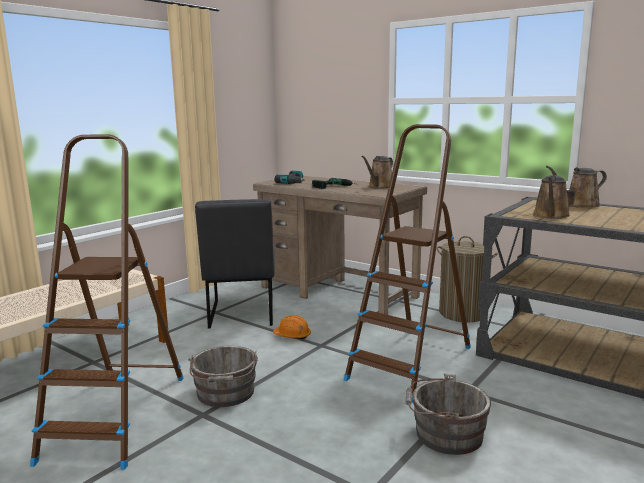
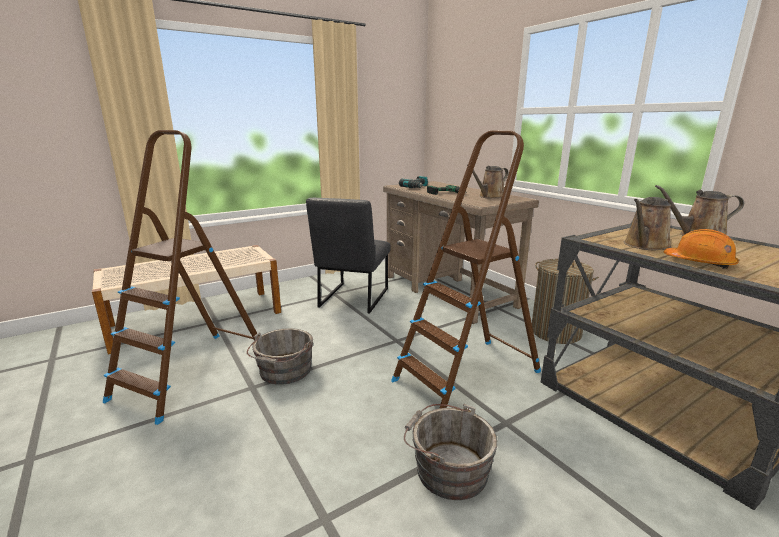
camera: 20 degrees right, 5 degrees up
orange hard hat [273,315,311,339] -> orange hard hat moved to [664,229,739,269]

